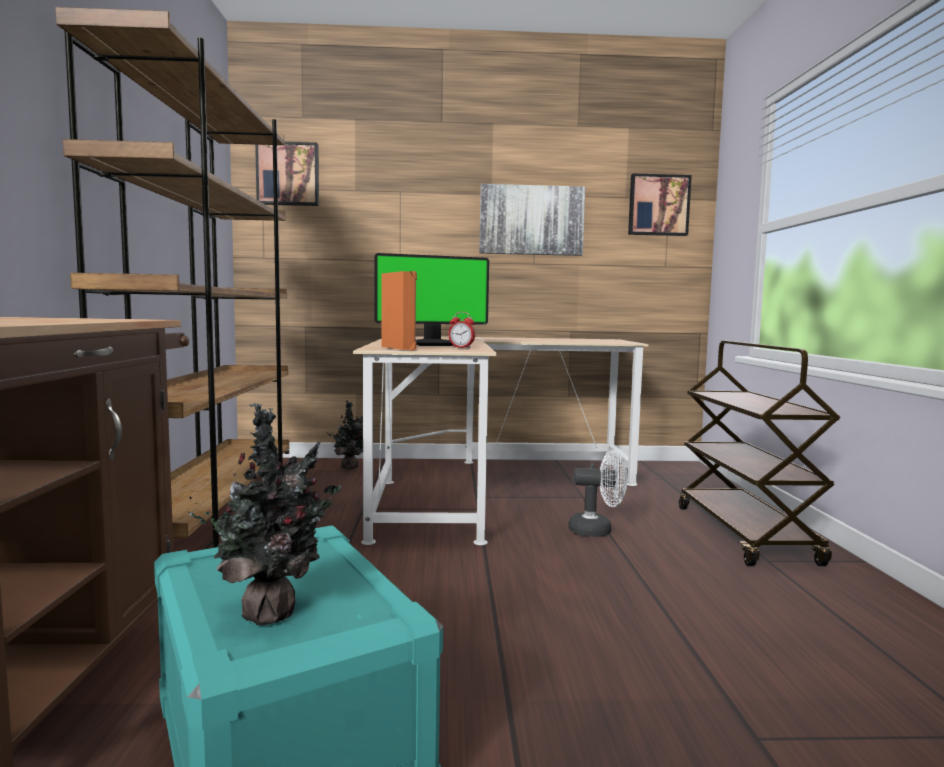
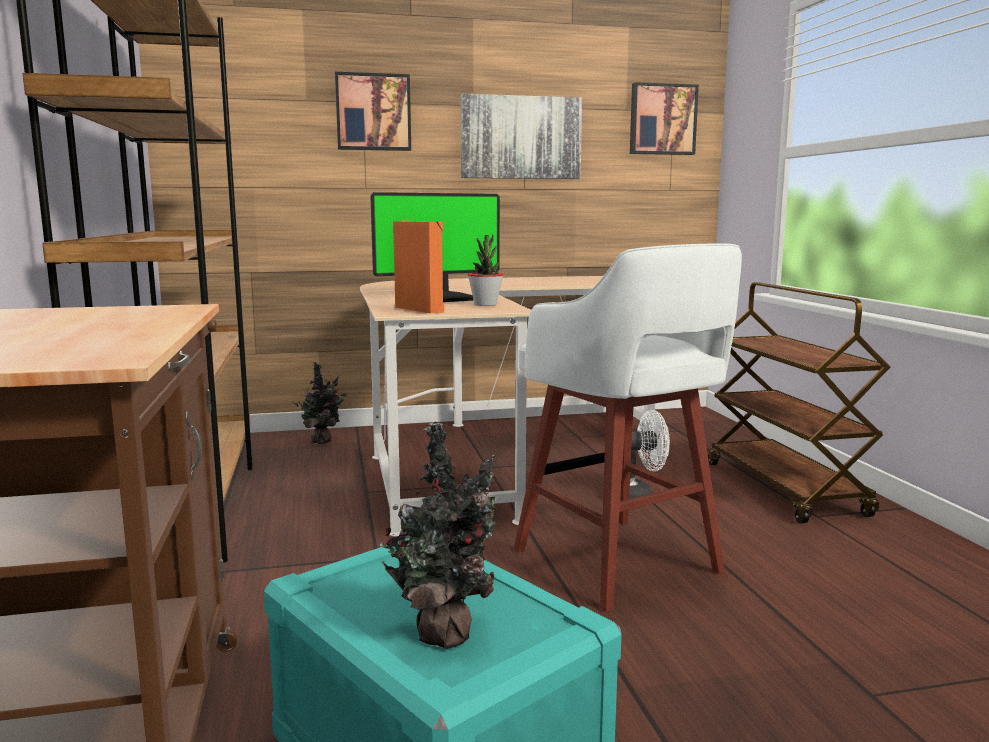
camera: 10 degrees left, 5 degrees up
picture [255,142,319,206] -> picture moved to [335,72,411,151]
alarm clock [448,312,475,348] -> potted plant [468,235,503,306]
none -> white stool [514,244,742,612]

